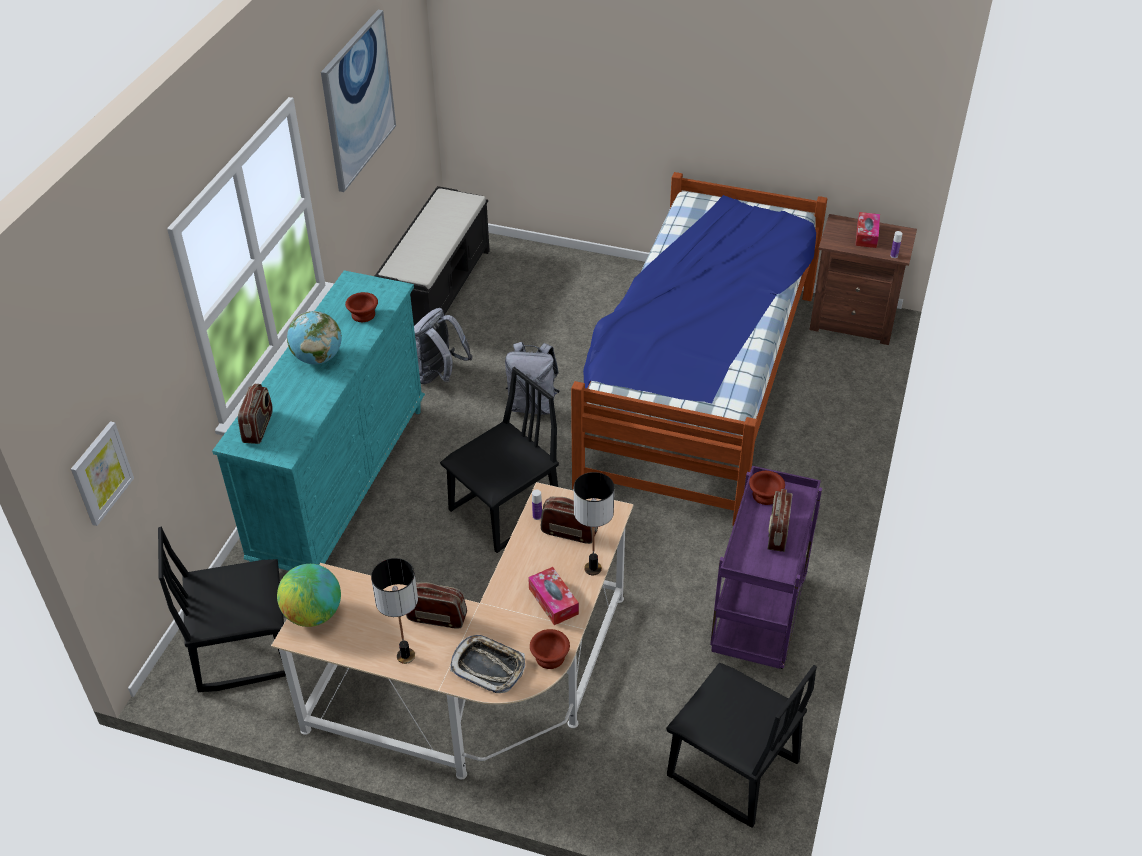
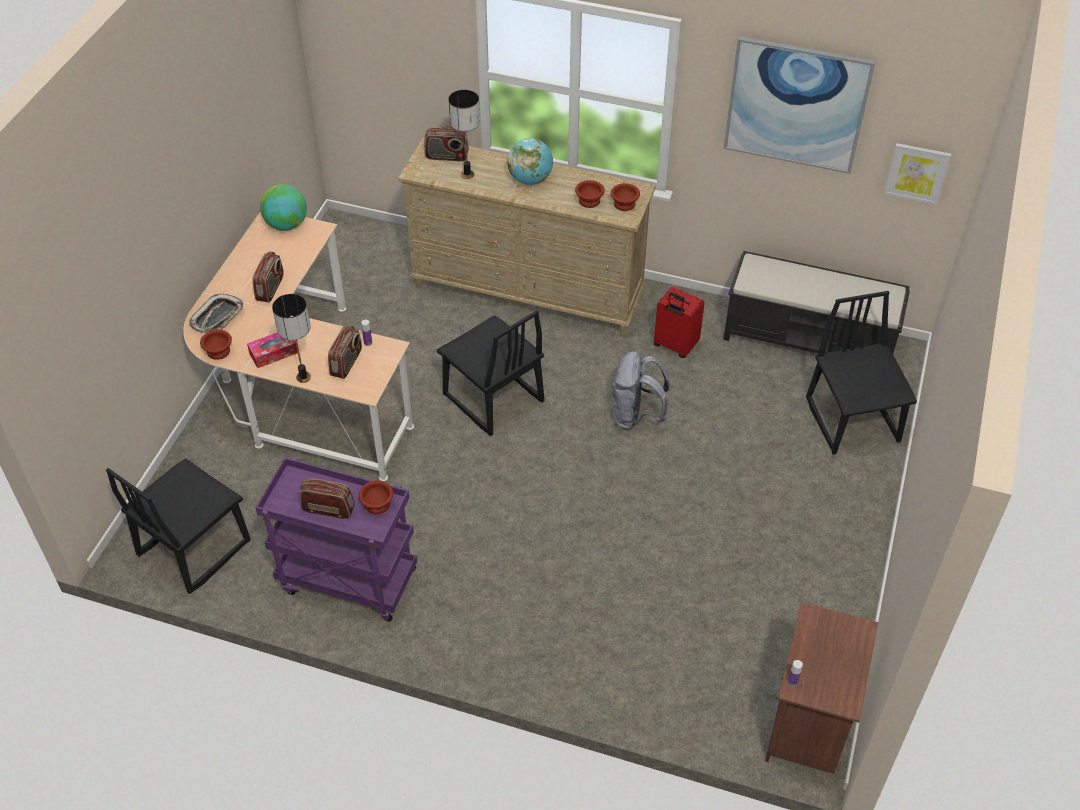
camera: 90 degrees right, 5 degrees up
picture [71,421,134,526] -> picture moved to [884,143,951,205]
black chair [158,527,286,693] -> black chair moved to [806,291,917,455]
turquoise dresser [212,270,425,571] -> beige dresser [398,137,656,336]
table lamp [371,558,418,664] -> table lamp moved to [448,90,480,179]
grey backpack [414,308,473,384] -> red suitcase [654,287,705,358]
bed [571,172,828,526] -> none
tissue box [856,212,880,248] -> none
none -> brown bowl [611,183,640,211]

